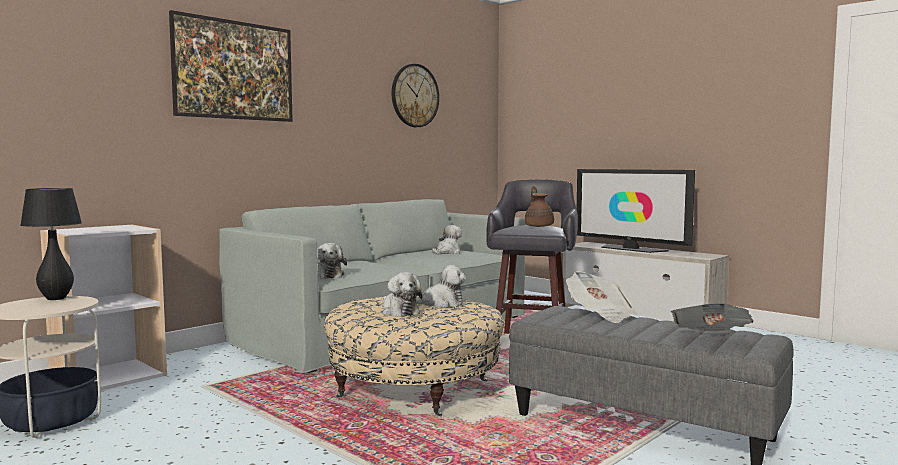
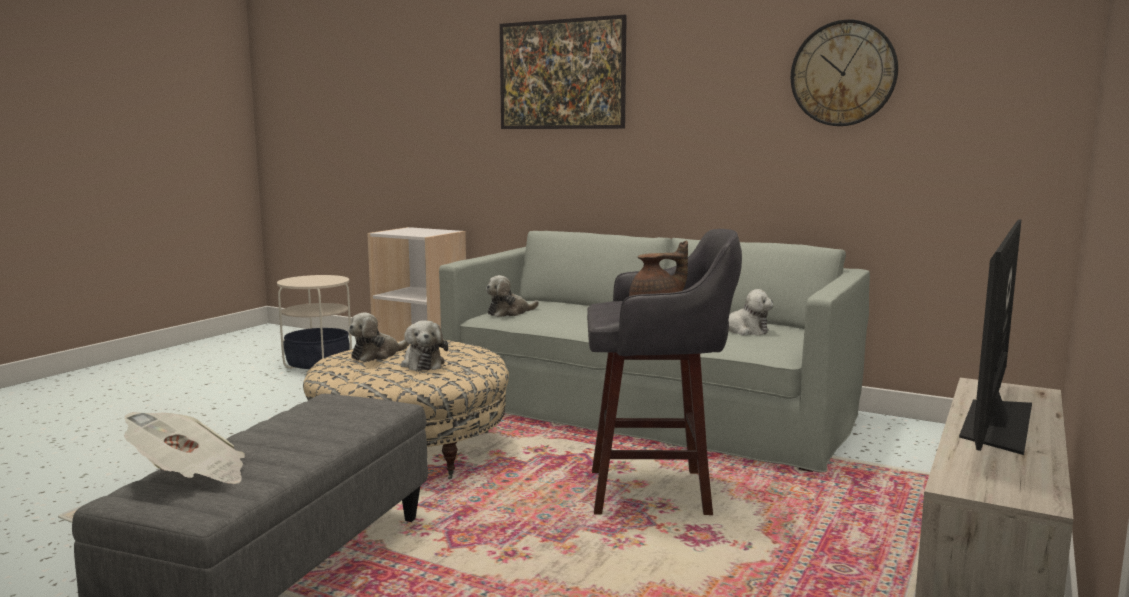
camera: 75 degrees right, 5 degrees up
black table lamp [20,188,82,300] -> none
newspaper [566,271,636,323] -> none

